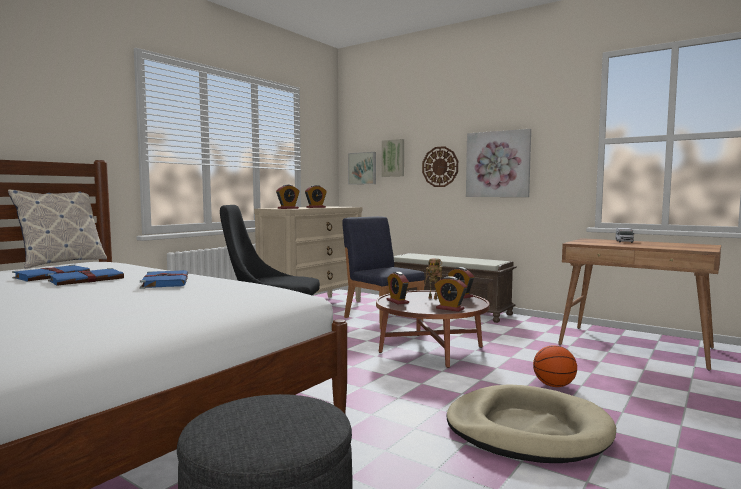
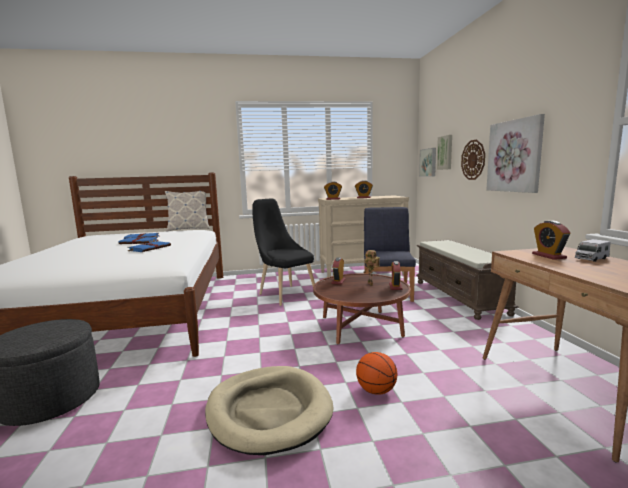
camera: 45 degrees right, 5 degrees up
alarm clock [434,276,467,312] -> alarm clock moved to [532,221,571,260]

